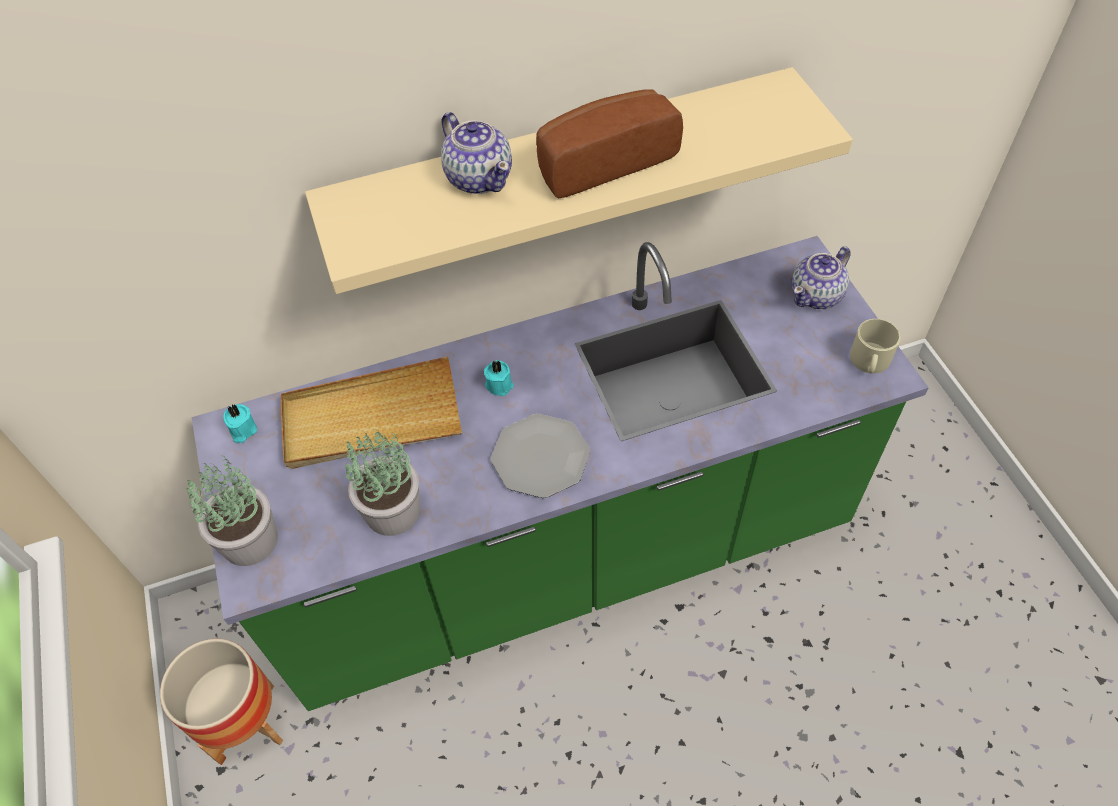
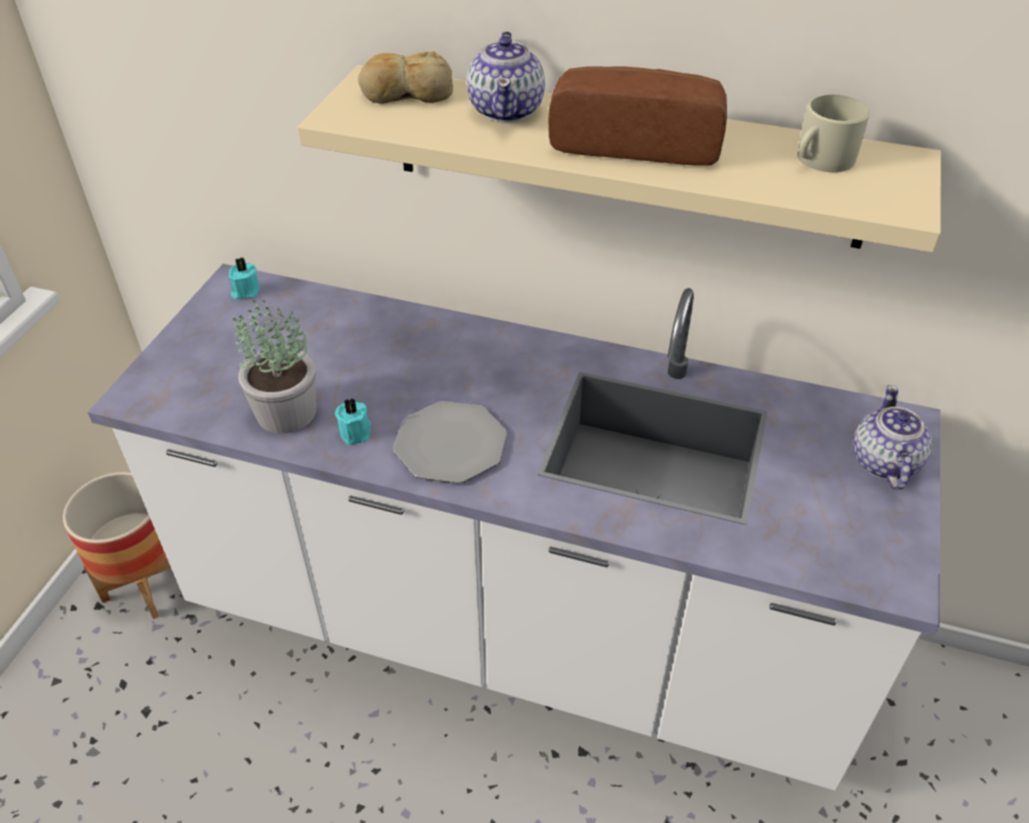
camera: 35 degrees right, 10 degrees down
potted plant [185,455,278,566] -> none
green counter [192,236,929,711] -> white counter [87,264,940,791]
beige tray [281,356,462,469] -> none
turquoise candle [484,360,514,396] -> turquoise candle moved to [335,398,371,445]
teapot [792,246,851,309] -> teapot turned 105 degrees clockwise [853,385,932,490]
beige mug [850,319,901,373] -> beige mug moved to [797,95,870,172]
none -> bread [358,51,453,104]

